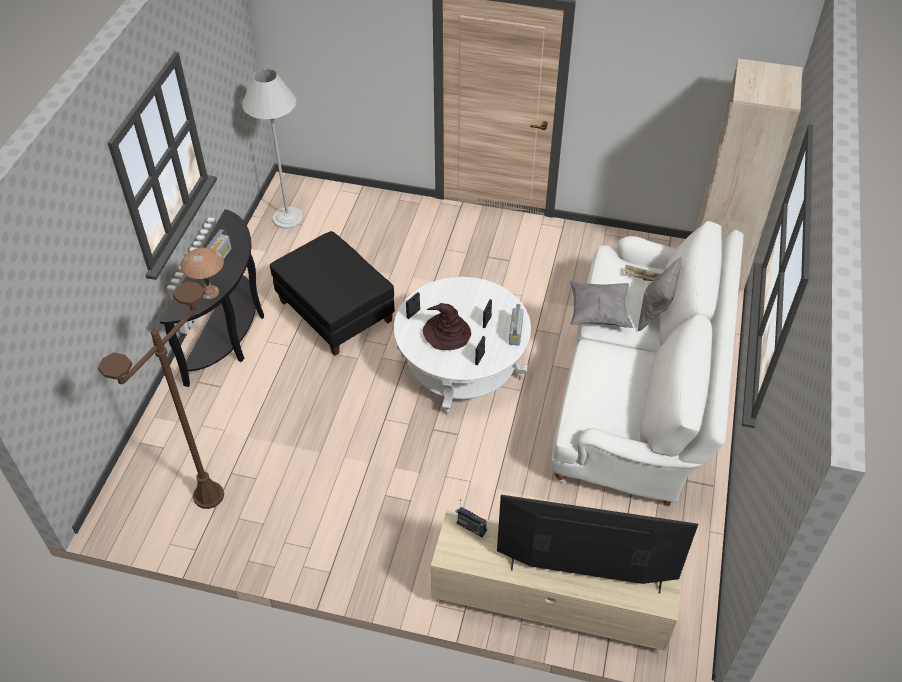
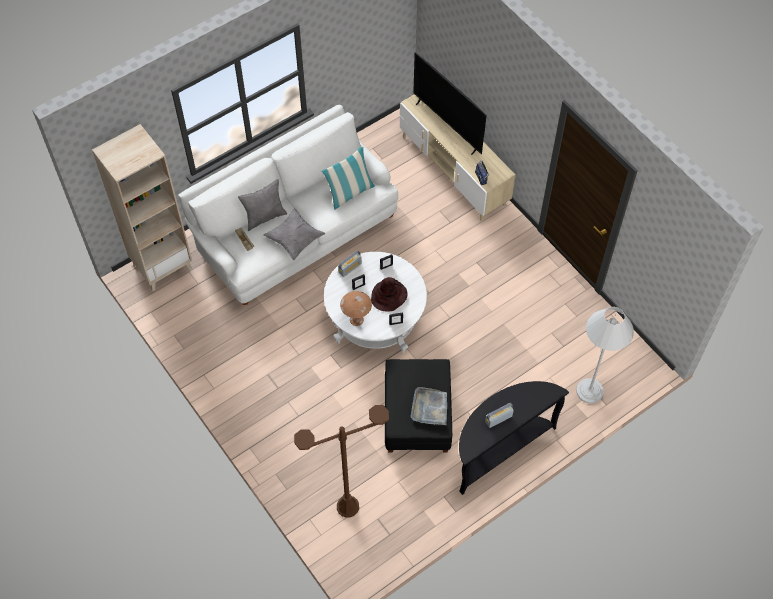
camera: 140 degrees left, 10 degrees up
brown floor lamp [98,281,224,509] -> brown floor lamp moved to [294,405,389,518]
brown table lamp [180,248,224,299] -> brown table lamp moved to [340,291,372,326]
white floor lamp [242,69,303,229] -> white floor lamp moved to [576,307,634,403]
none -> pillow [321,146,375,210]
none -> grey tray [410,387,447,425]

